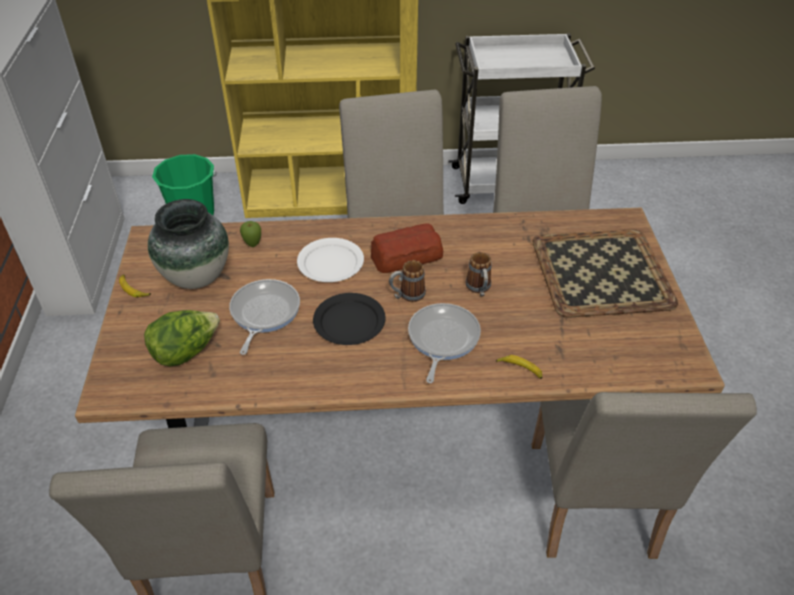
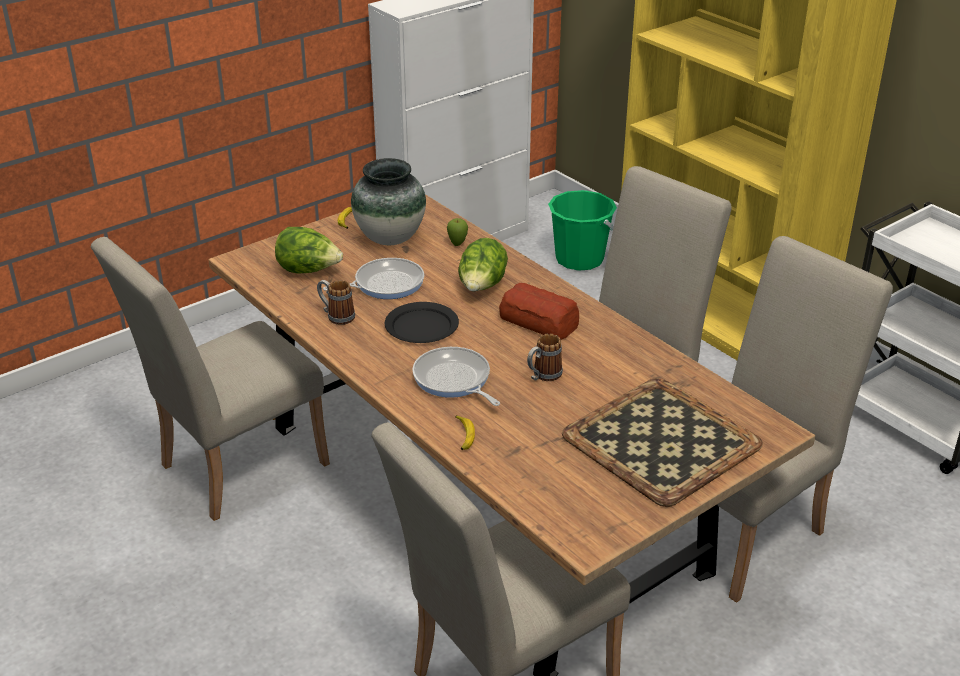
camera: 55 degrees right, 10 degrees down
white plate [297,238,364,282] -> lettuce [458,238,508,291]
mug [389,260,426,302] -> mug moved to [317,280,355,325]
frying pan [408,303,481,383] -> frying pan turned 105 degrees counterclockwise [412,347,500,406]

